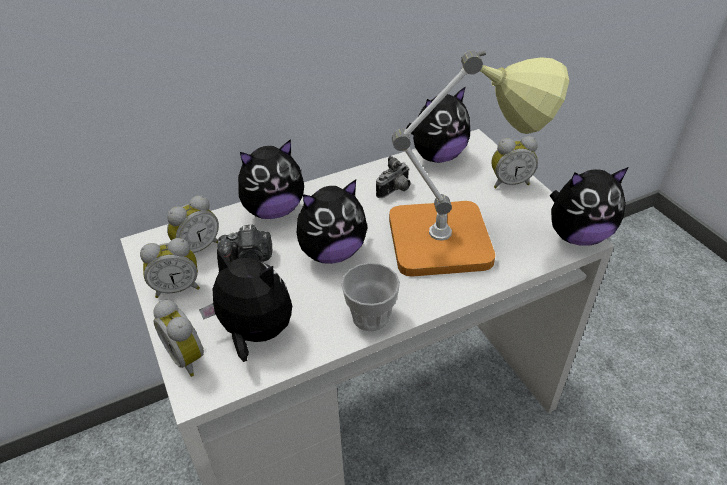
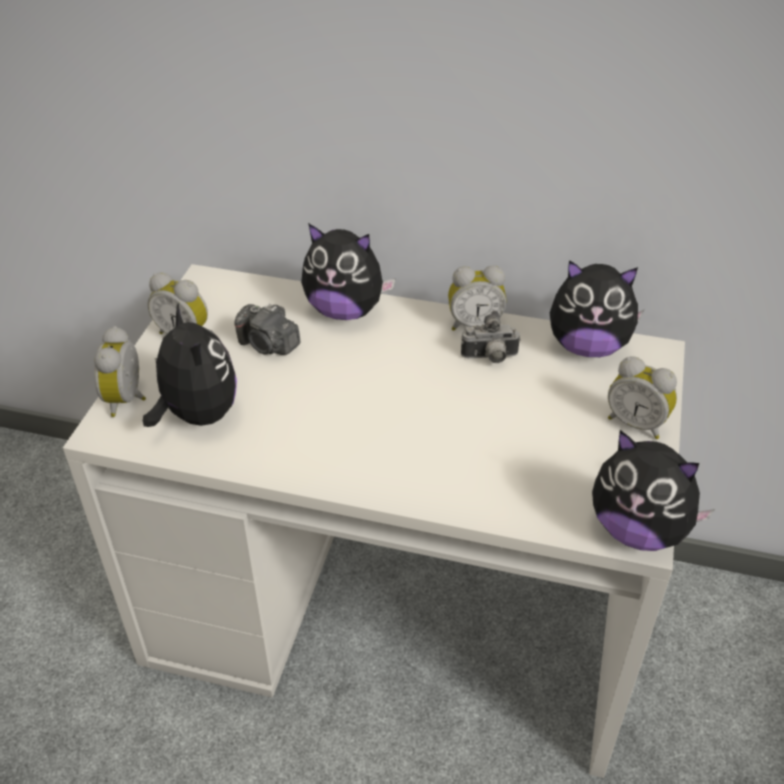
camera: 40 degrees right, 0 degrees up
alarm clock [167,195,219,253] -> alarm clock moved to [448,265,507,331]
plush toy [297,179,368,264] -> none
cup [341,263,400,331] -> none
table lamp [389,51,570,277] -> none

